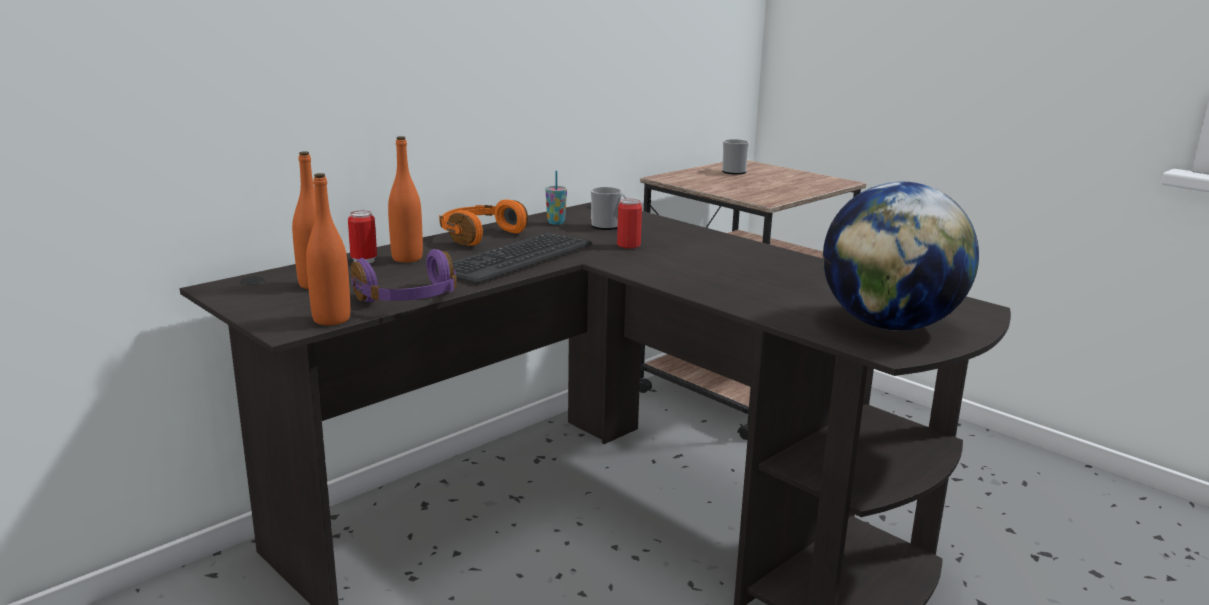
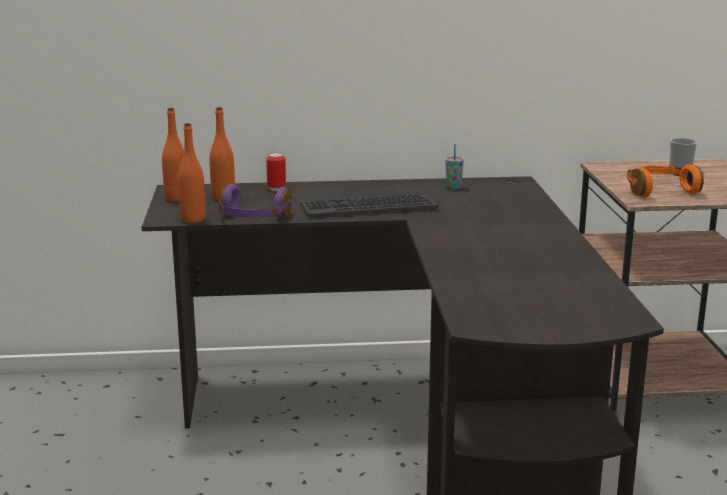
camera: 40 degrees right, 0 degrees up
orange bottle [388,136,423,263] -> orange bottle moved to [162,108,184,202]
orange headphones [439,200,528,246] -> orange headphones moved to [627,164,704,197]
mug [591,187,628,230] -> none
can [617,198,642,249] -> none
globe [823,182,979,331] -> none

